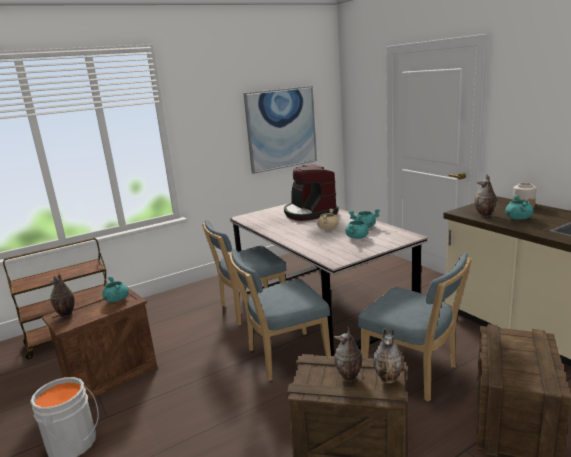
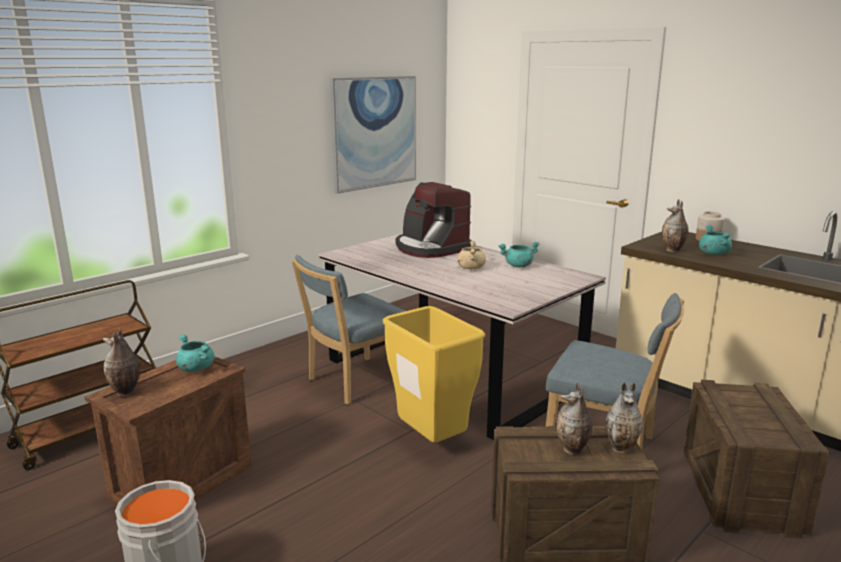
camera: 15 degrees left, 0 degrees up
blue chair [228,248,331,381] -> yellow trash can [383,306,485,442]
turquoise cooking pot [345,215,368,239] -> none

